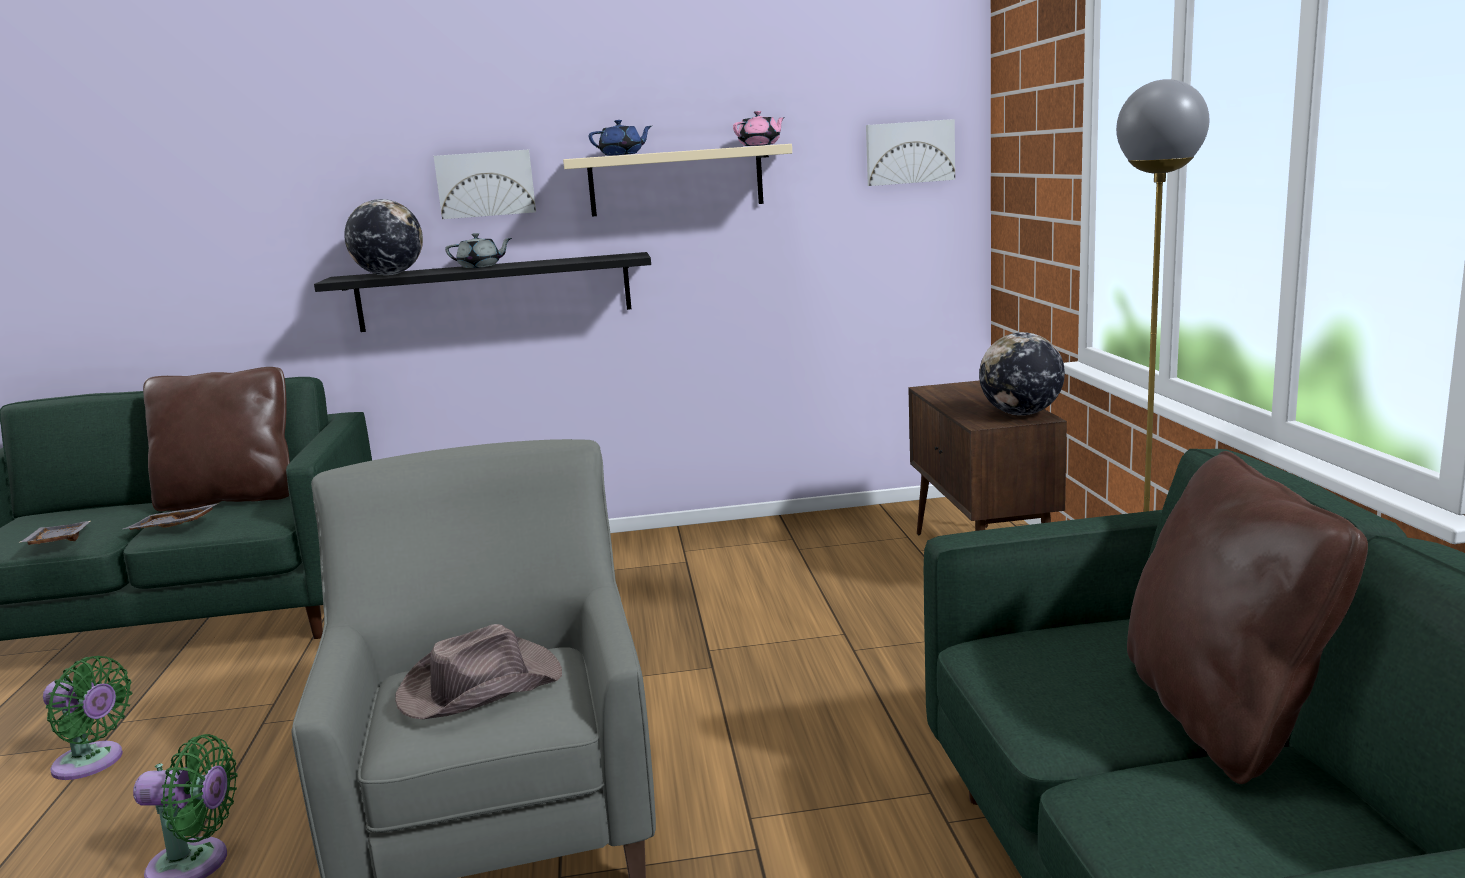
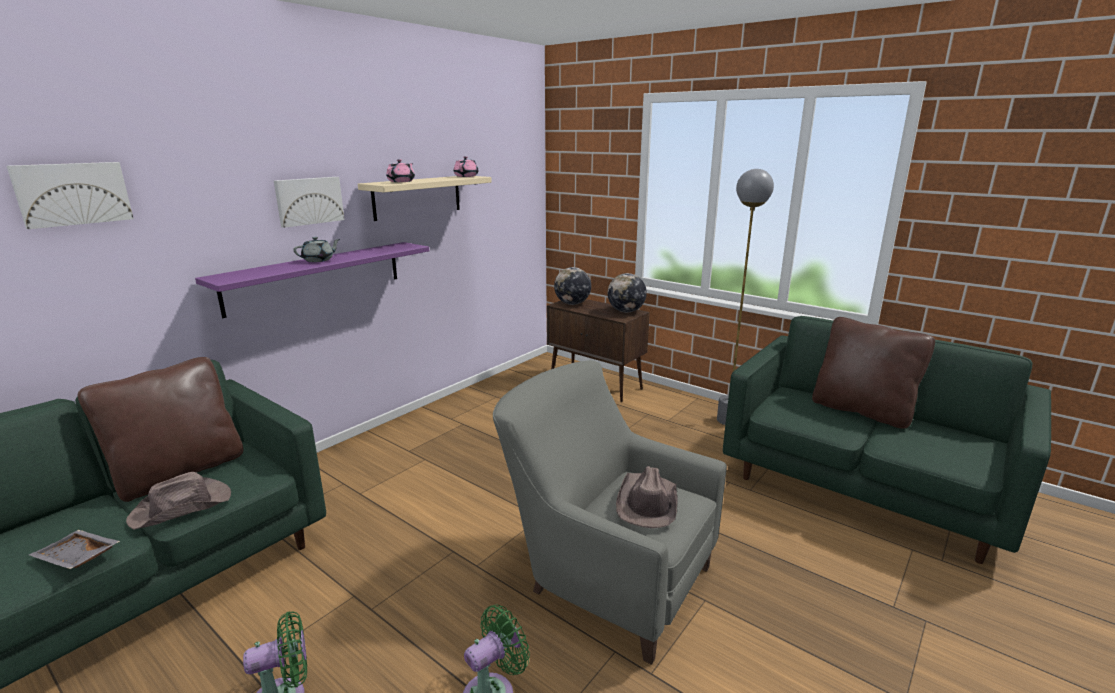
camera: 45 degrees left, 5 degrees up
grey tray [123,503,219,530] -> brown hat [126,472,231,530]
black shelf [314,252,651,332] -> purple shelf [195,242,429,318]
globe [344,199,423,275] -> globe moved to [554,267,591,305]
blue teapot [589,120,652,155] -> pink teapot [386,159,415,182]
picture [866,119,955,186] -> picture moved to [7,162,134,229]

